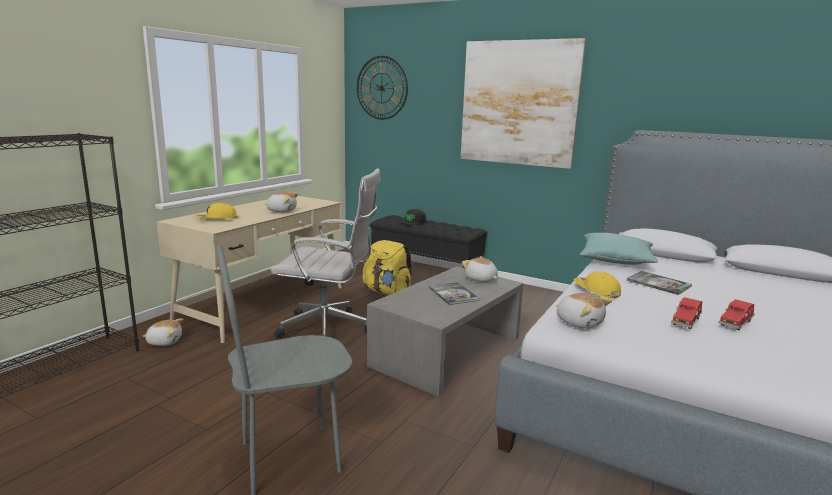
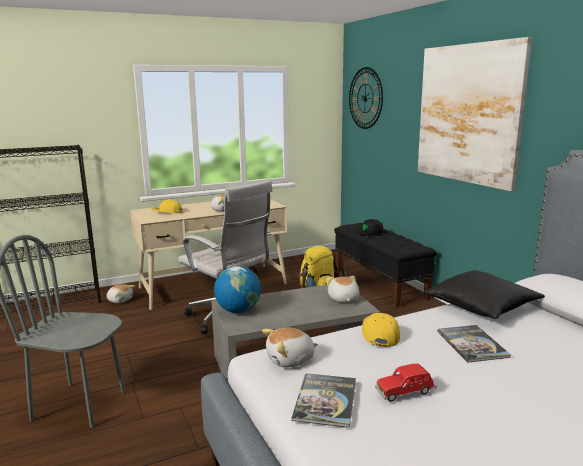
camera: 35 degrees right, 0 degrees up
book [429,282,480,305] -> book moved to [292,373,356,428]
plush toy [556,293,612,328] -> plush toy turned 75 degrees clockwise [262,328,318,368]
turquoise pillow [580,233,658,265] -> black pillow [424,270,545,319]
red toy car [718,299,754,330] -> none
none -> globe [214,266,261,313]

